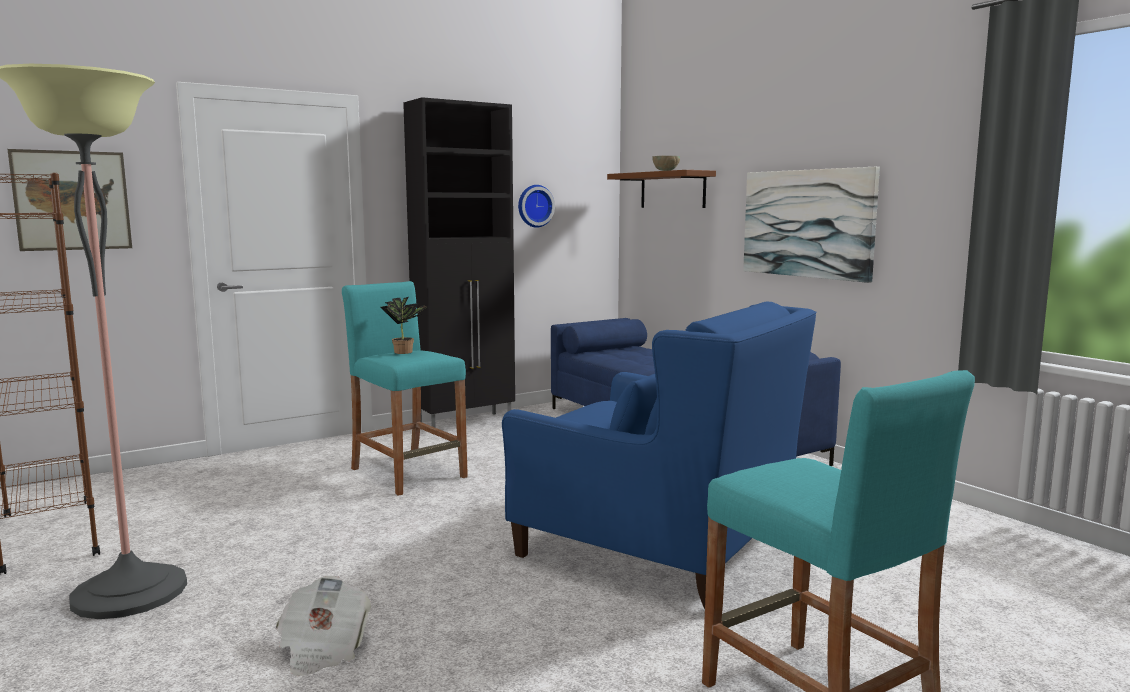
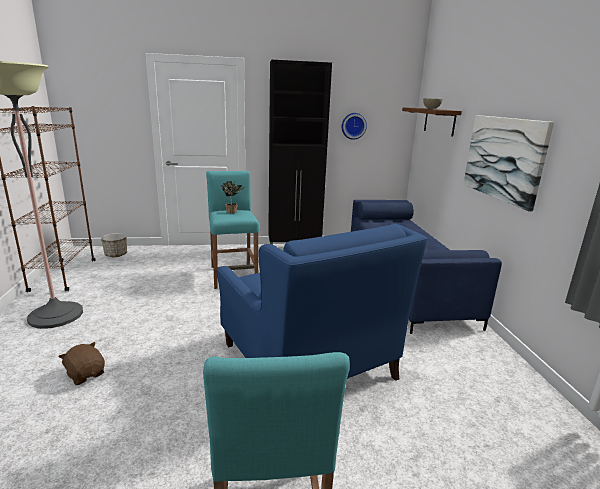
camera: 25 degrees right, 10 degrees up
picture [8,149,132,251] -> none
newspaper [276,576,371,676] -> brown plush toy [59,342,105,385]
none -> planter [101,233,127,257]

